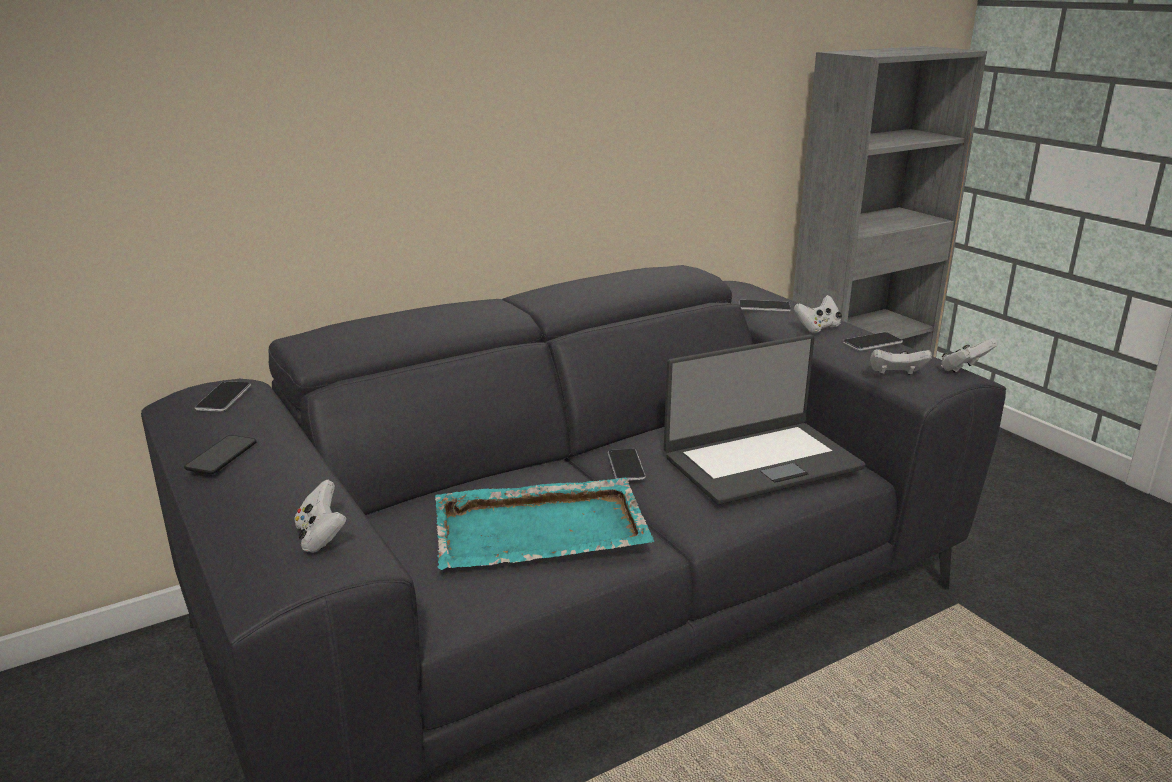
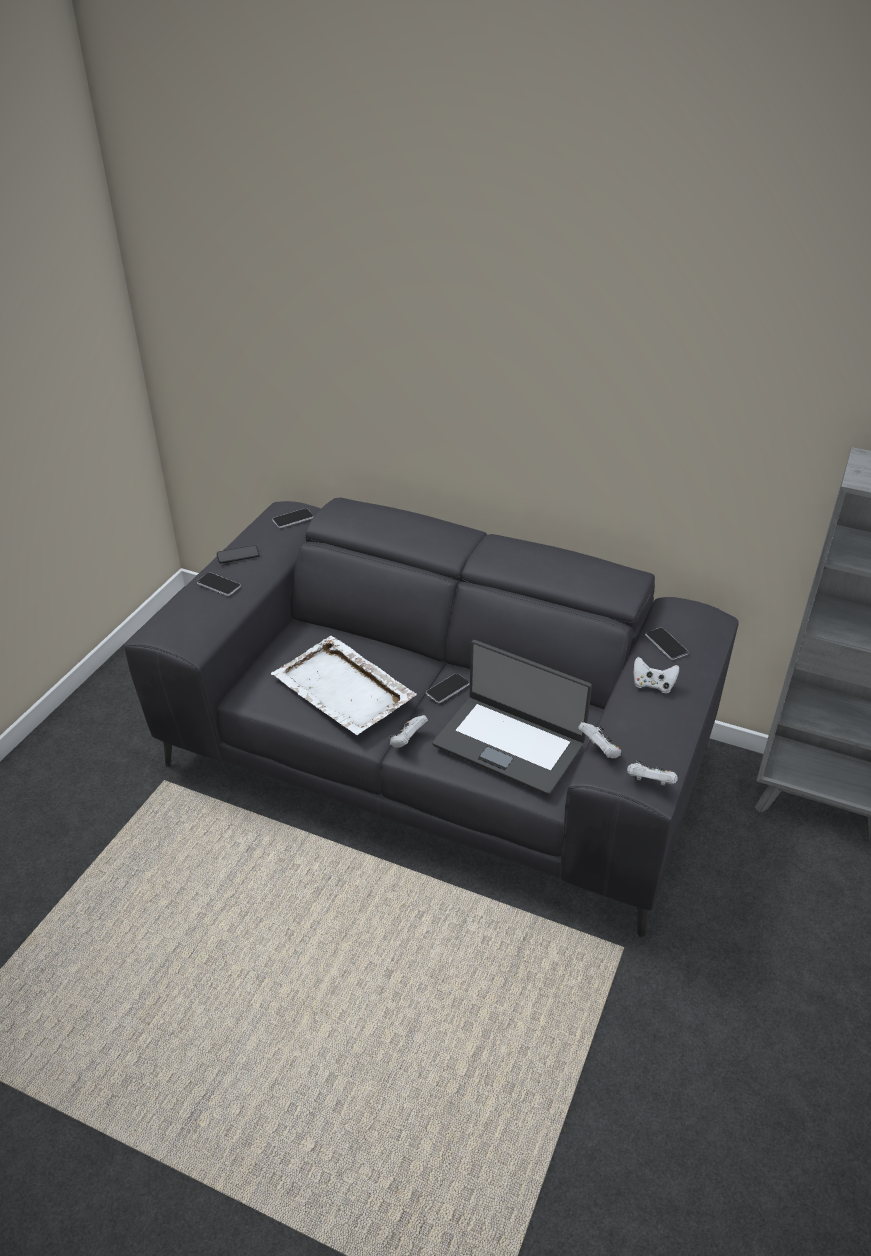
camera: 55 degrees right, 15 degrees up
white game controller [294,480,347,553] -> white game controller moved to [390,715,428,748]
turquoise tray [435,478,654,570] -> white tray [271,636,417,735]
phone [843,332,903,351] -> phone moved to [197,572,241,596]

